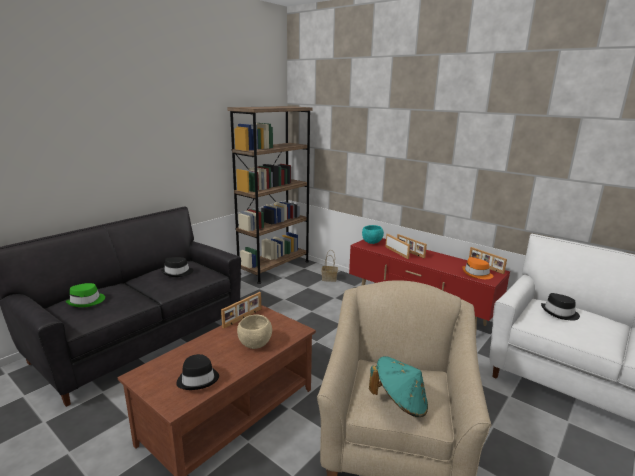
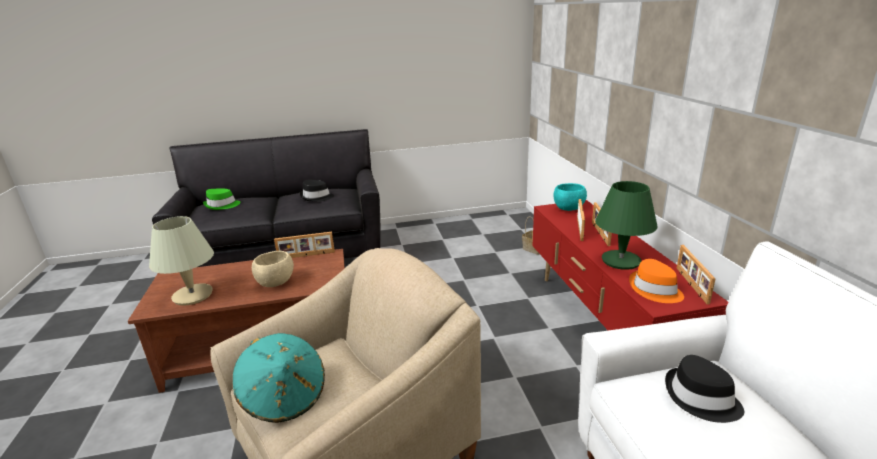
camera: 40 degrees right, 5 degrees up
black hat [176,354,219,390] -> beige table lamp [149,216,214,305]
brown bookcase [227,106,312,284] -> none
none -> green table lamp [595,181,658,270]

